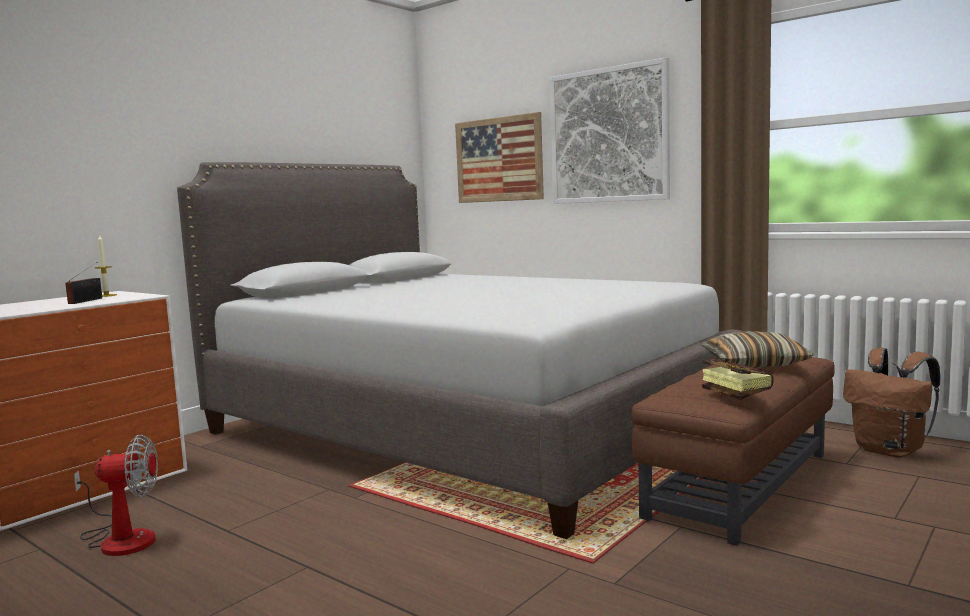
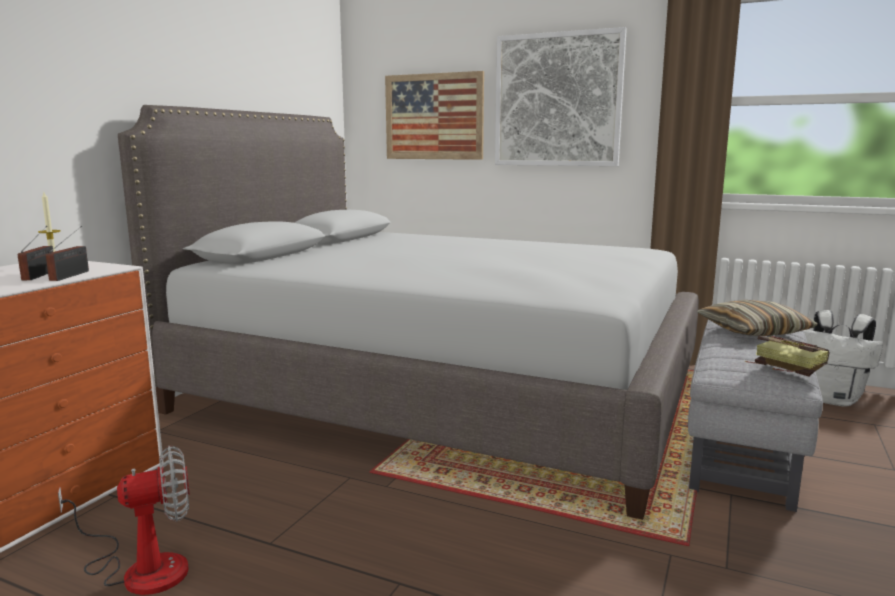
camera: 15 degrees left, 5 degrees up
brown ottoman [632,357,835,546] -> grey ottoman [688,319,823,512]
brown backpack [843,348,940,458] -> white backpack [804,310,883,407]
none -> radio [46,226,89,281]

